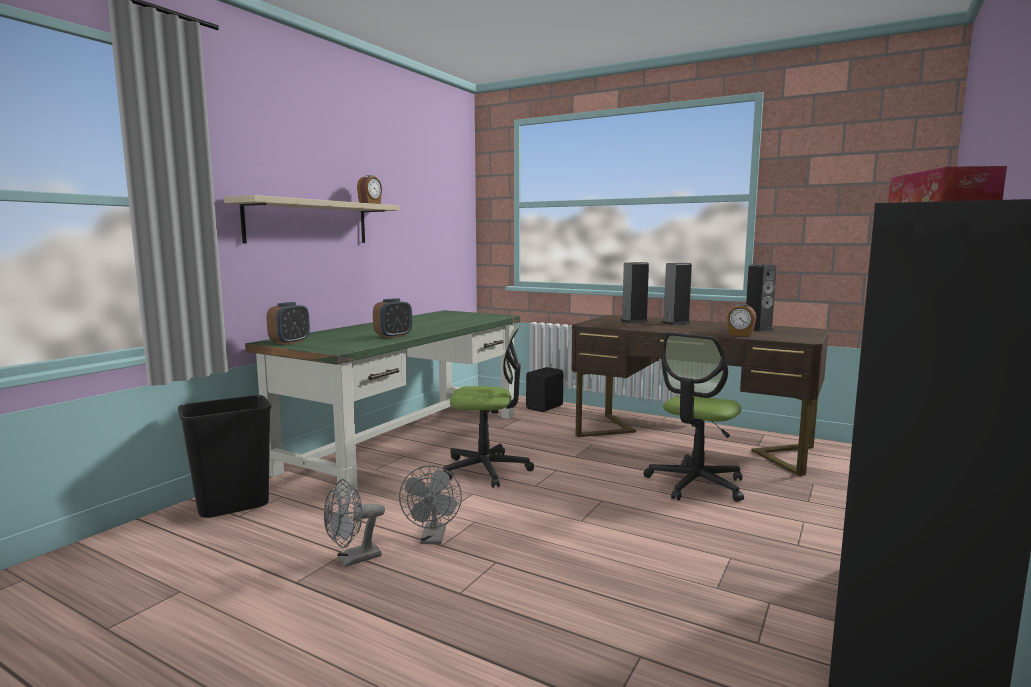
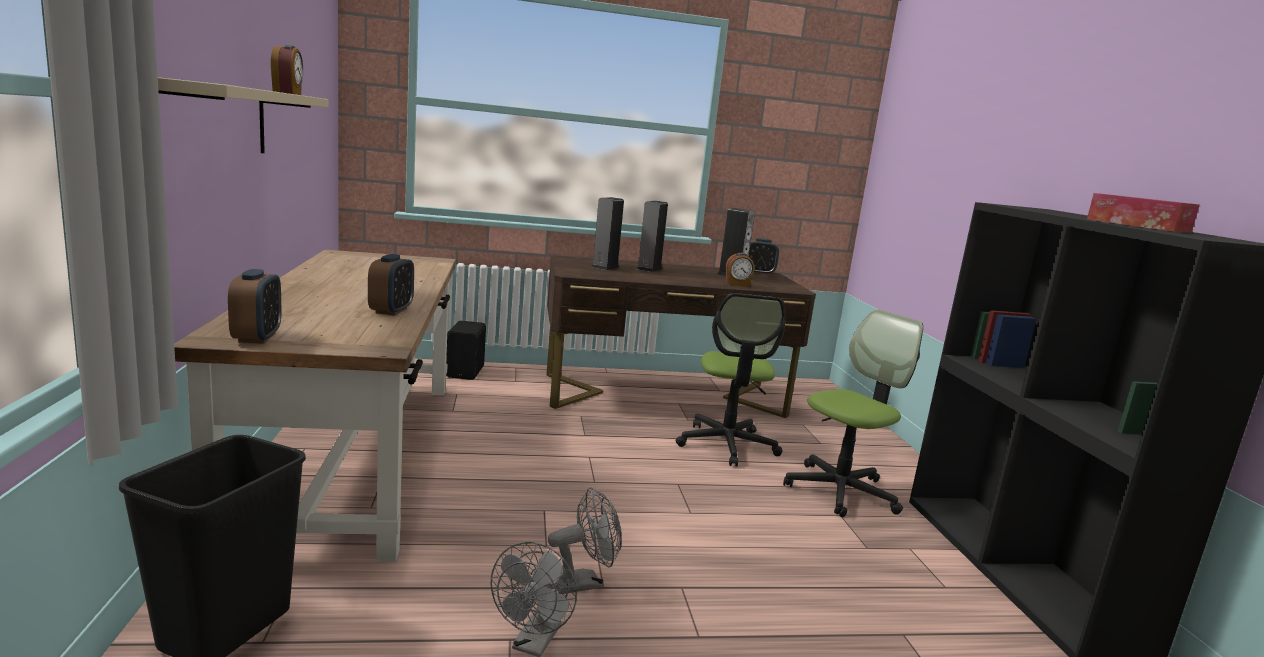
camera: 40 degrees left, 5 degrees up
green desk [245,310,520,498] -> brown desk [174,250,456,562]
grey fan [399,465,462,544] -> grey fan turned 75 degrees counterclockwise [548,487,622,594]
office chair [443,322,534,488] -> office chair moved to [783,310,923,517]
none -> alarm clock [749,238,779,275]

